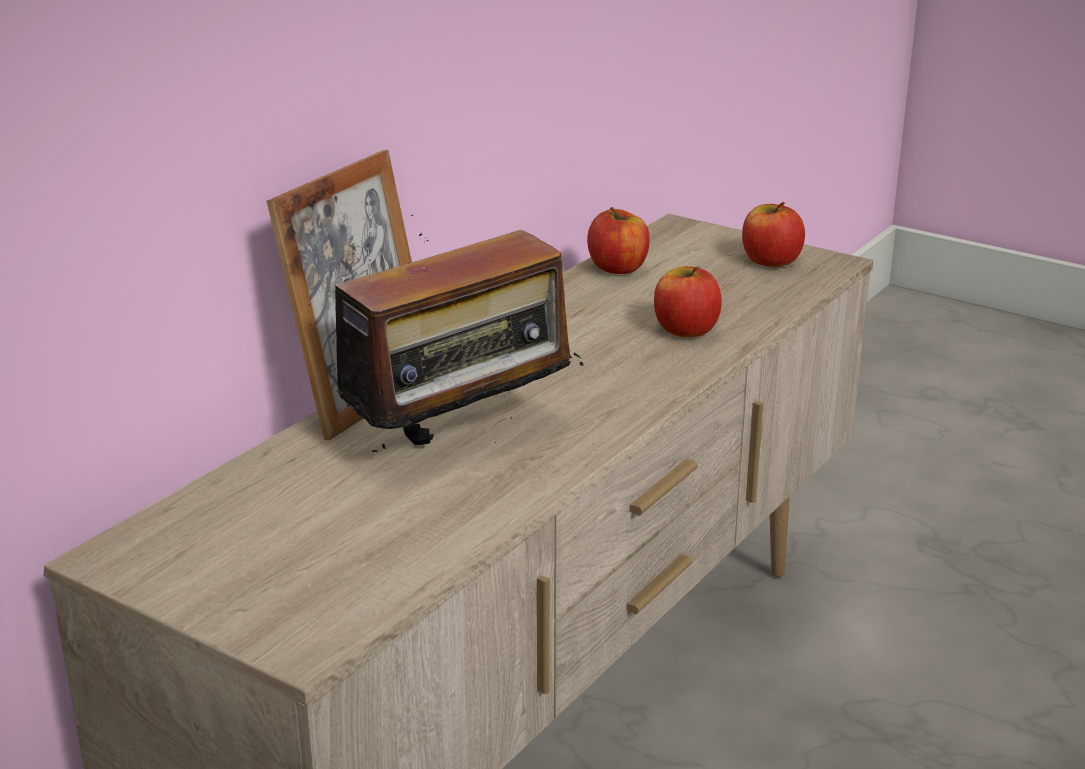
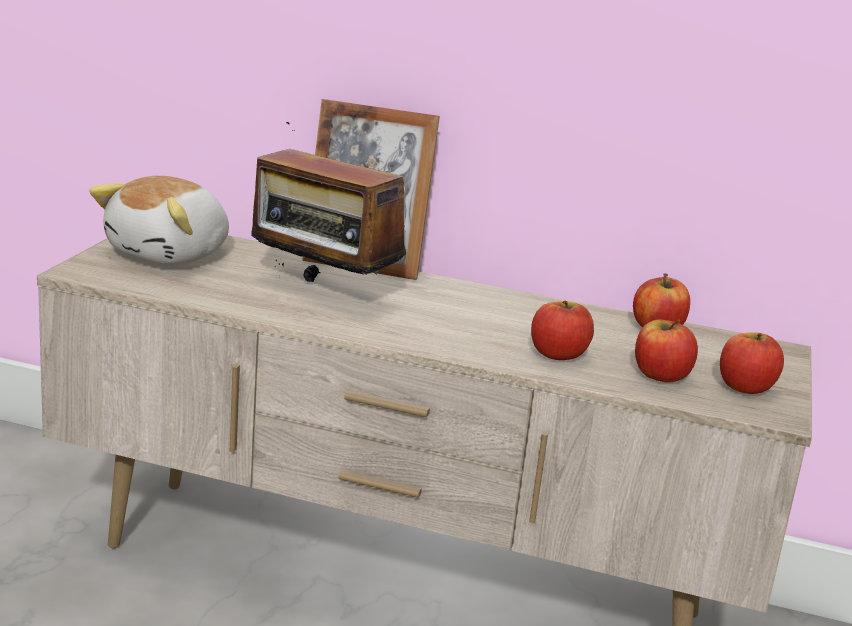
camera: 70 degrees right, 5 degrees down
none -> plush toy [89,176,229,265]
none -> apple [635,319,698,383]

